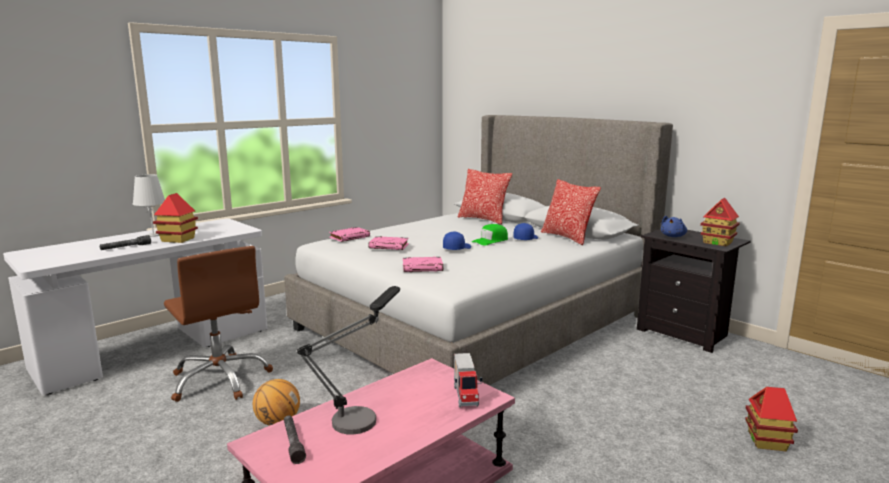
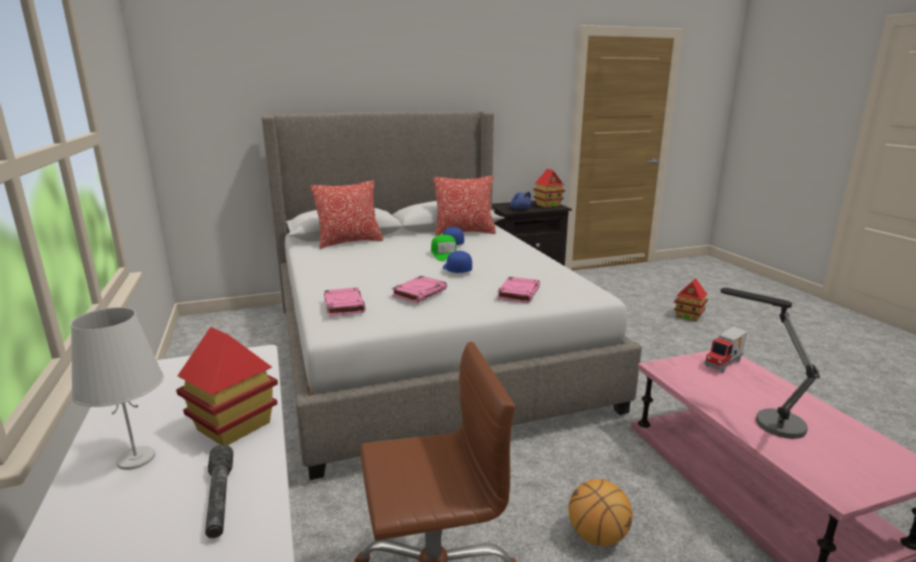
camera: 65 degrees left, 5 degrees up
grey flashlight [284,415,306,464] -> none
toy truck [454,353,482,408] -> toy truck turned 120 degrees clockwise [704,327,748,373]

